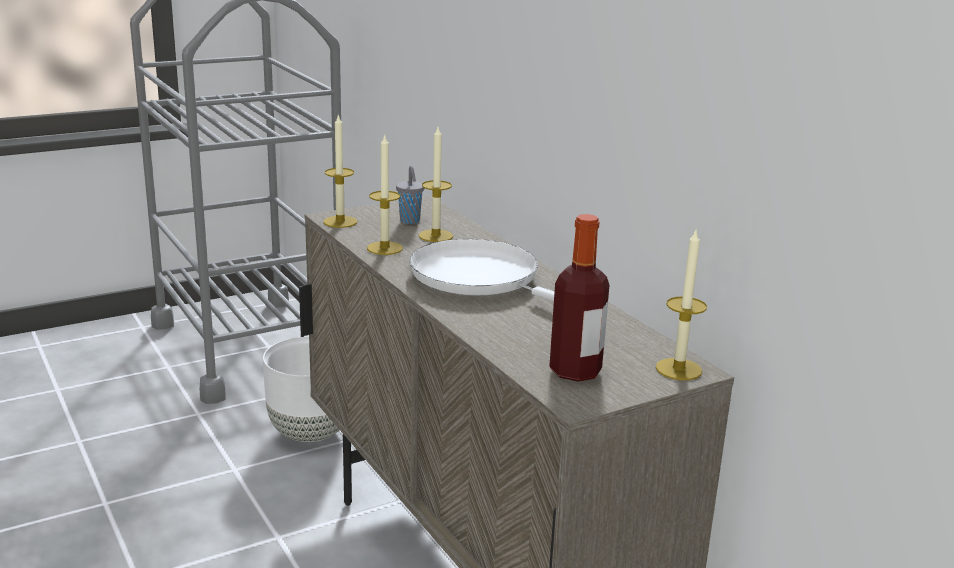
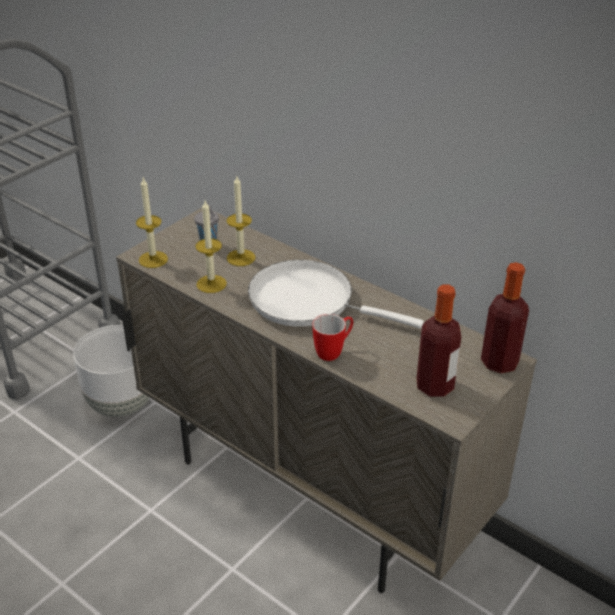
camera: 20 degrees left, 15 degrees up
candle [656,230,707,380] -> bottle [481,262,529,373]
none -> mug [312,314,353,361]

